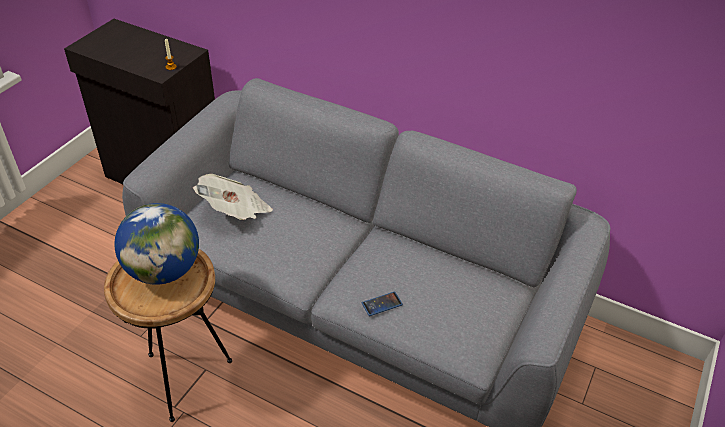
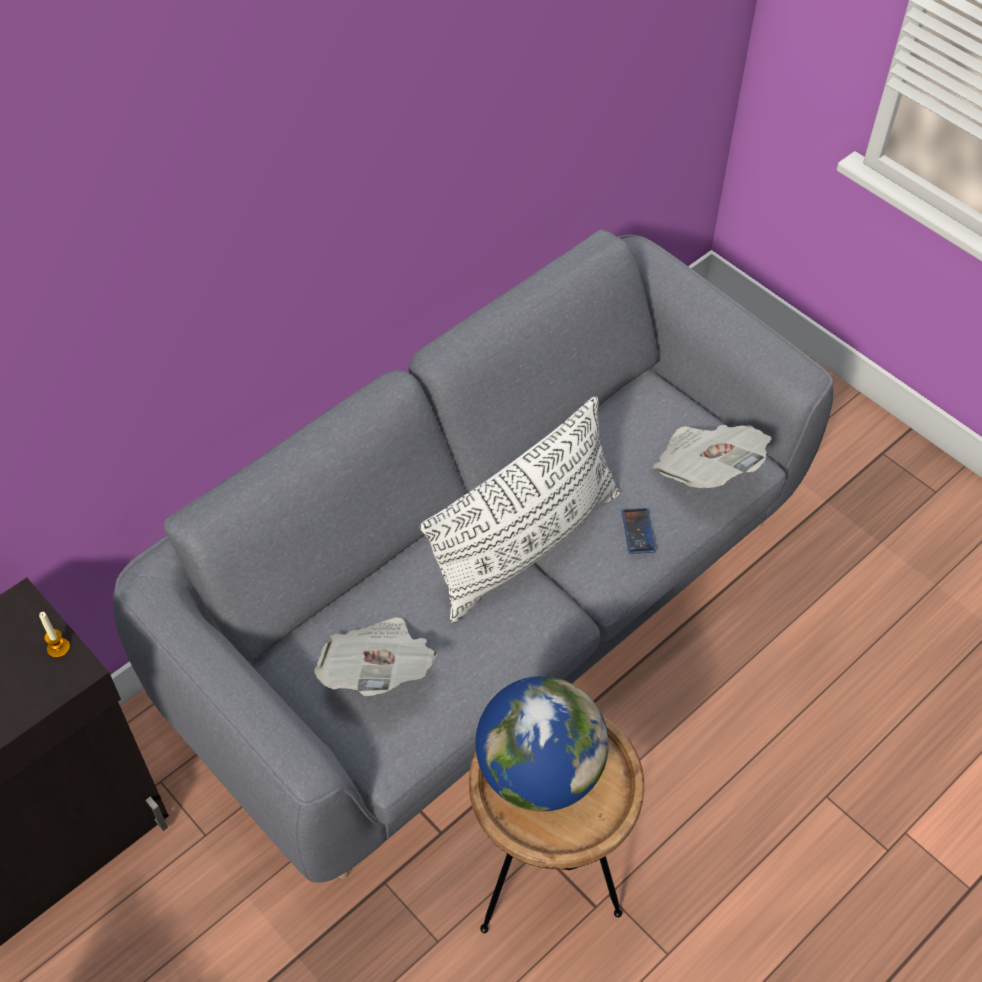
camera: 70 degrees left, 10 degrees up
none -> white pillow [420,397,620,623]
none -> newspaper [652,425,772,488]

